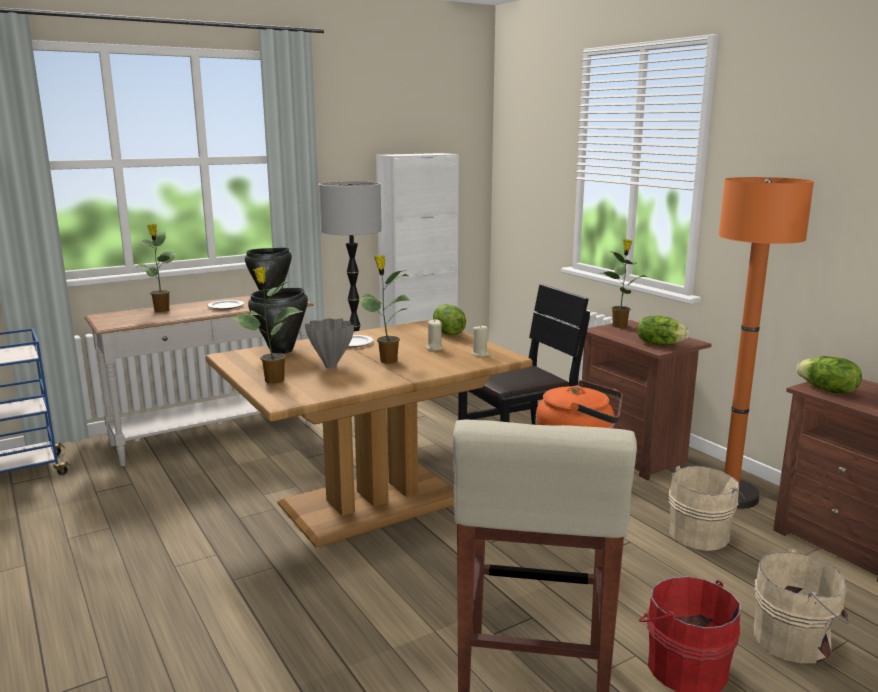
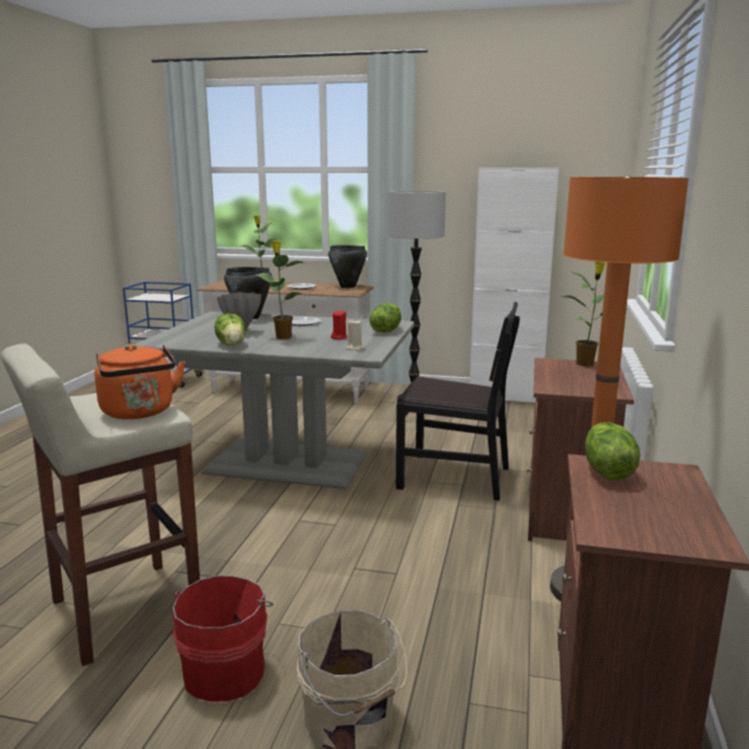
camera: 45 degrees right, 0 degrees up
brown dining table [205,319,533,548] -> grey dining table [133,311,414,489]
potted plant [232,267,303,384] -> none
beige candle [426,319,443,351] -> red candle [331,310,348,339]
lettuce [637,315,689,345] -> lettuce moved to [214,313,245,345]
beige bucket [669,466,745,551] -> none

